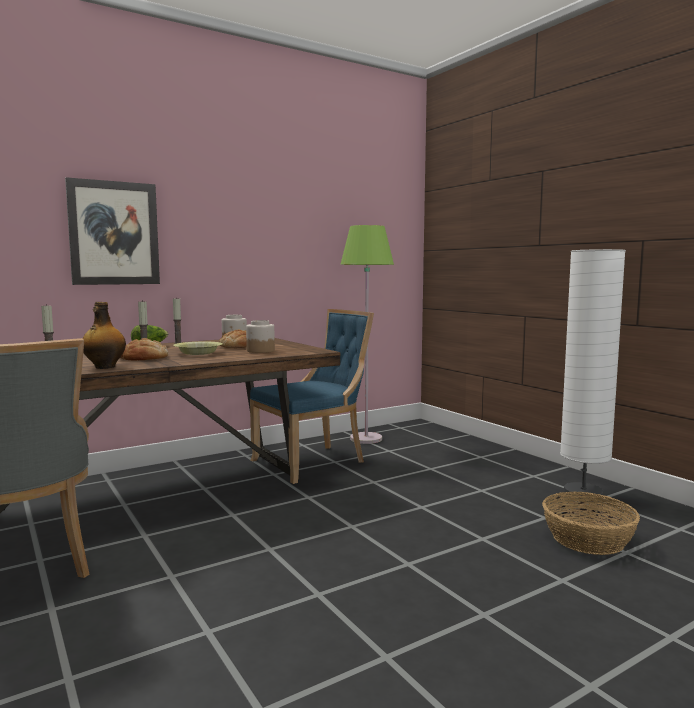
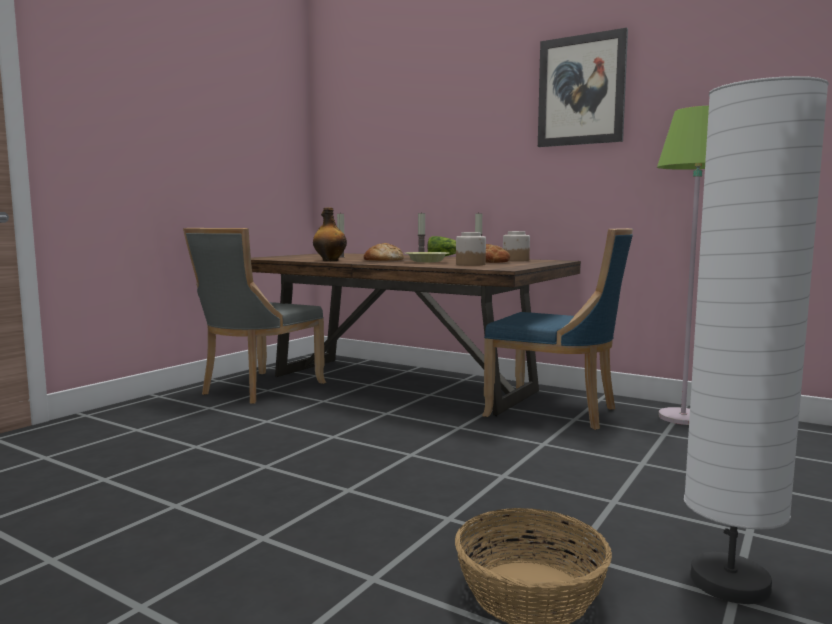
camera: 65 degrees right, 0 degrees up
picture [65,177,160,285] -> picture moved to [538,28,628,147]

